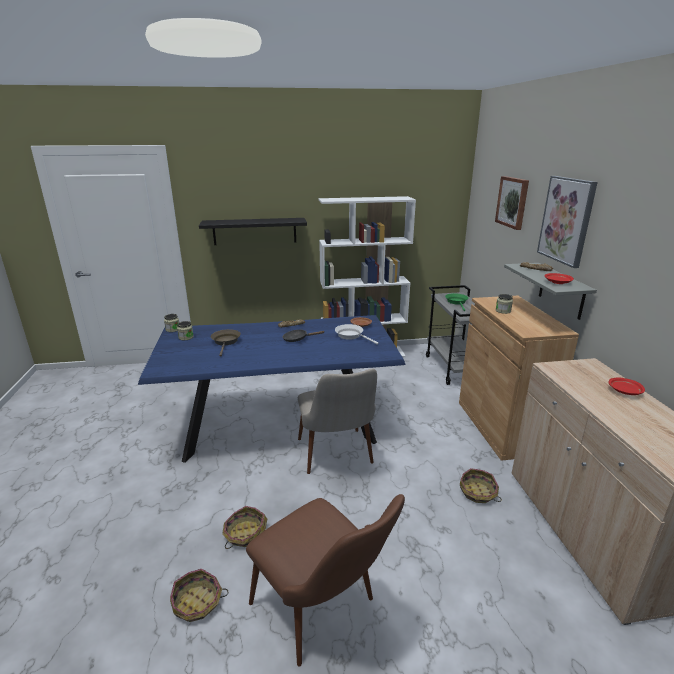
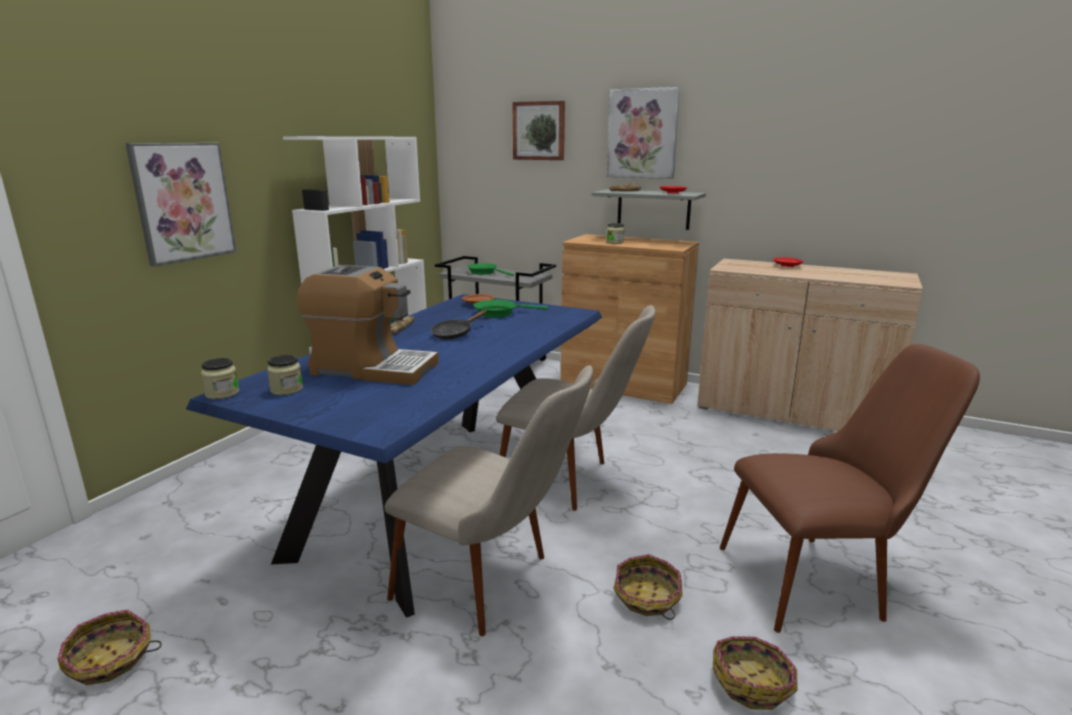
camera: 55 degrees left, 5 degrees down
black shelf [199,218,307,245] -> picture [125,143,236,267]
brown frying pan [211,329,241,357] -> coffee machine [297,265,439,385]
white frying pan [335,324,379,345] -> green frying pan [474,300,548,318]
basket [460,468,502,503] -> basket moved to [58,610,162,685]
none -> beige chair [385,365,593,636]

